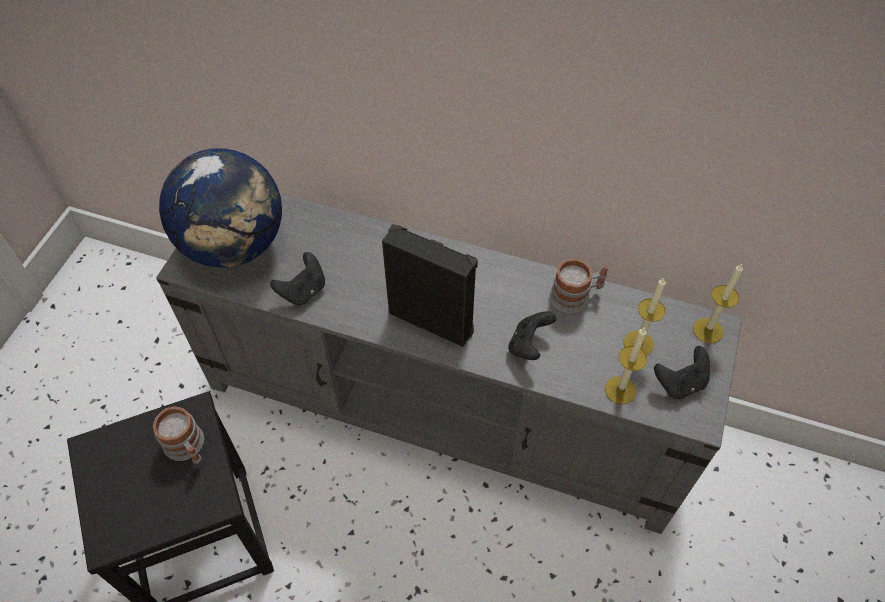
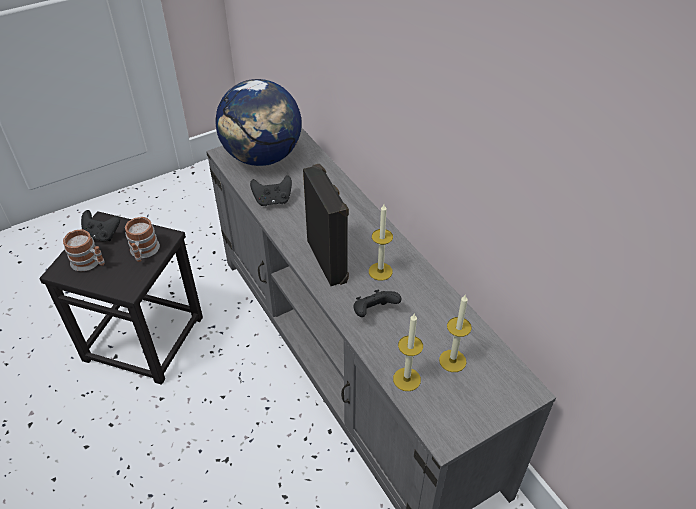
camera: 40 degrees right, 10 degrees down
mug [549,259,609,313] -> mug moved to [63,229,105,271]
black game controller [654,346,710,399] -> black game controller moved to [81,210,120,241]
candle [693,264,743,343] -> candle moved to [369,204,393,281]

